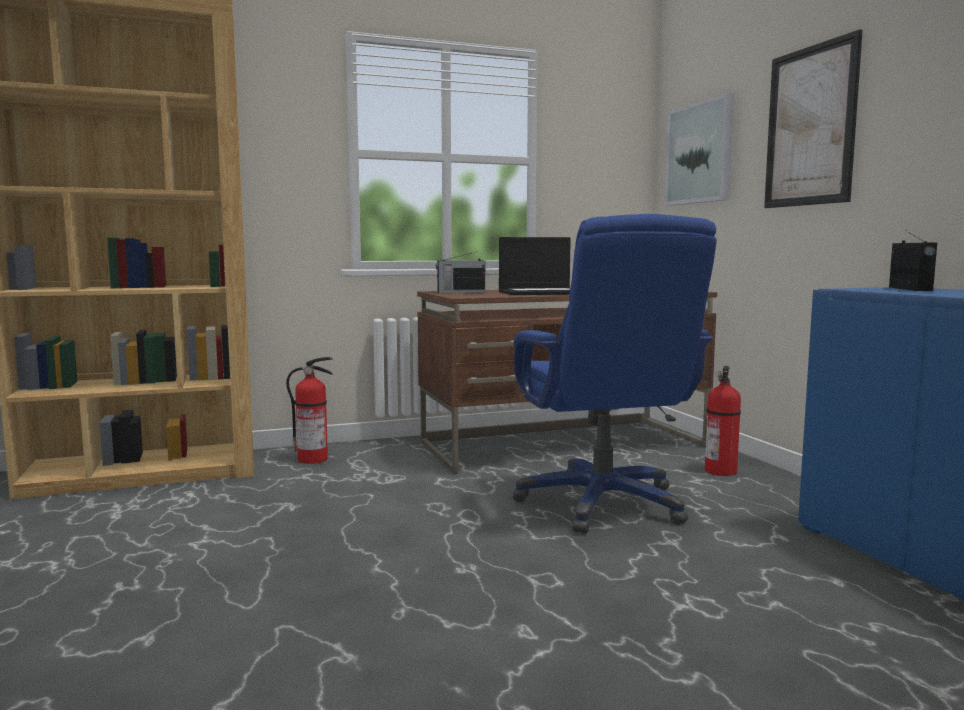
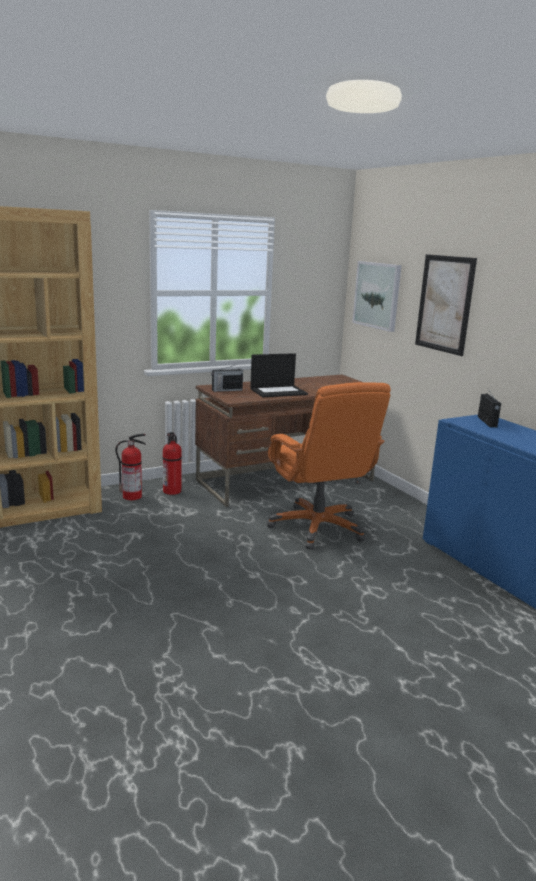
camera: 10 degrees left, 10 degrees up
blue office chair [513,214,717,534] -> orange office chair [267,382,391,550]
fire extinguisher [705,366,741,476] -> fire extinguisher moved to [163,432,182,495]

